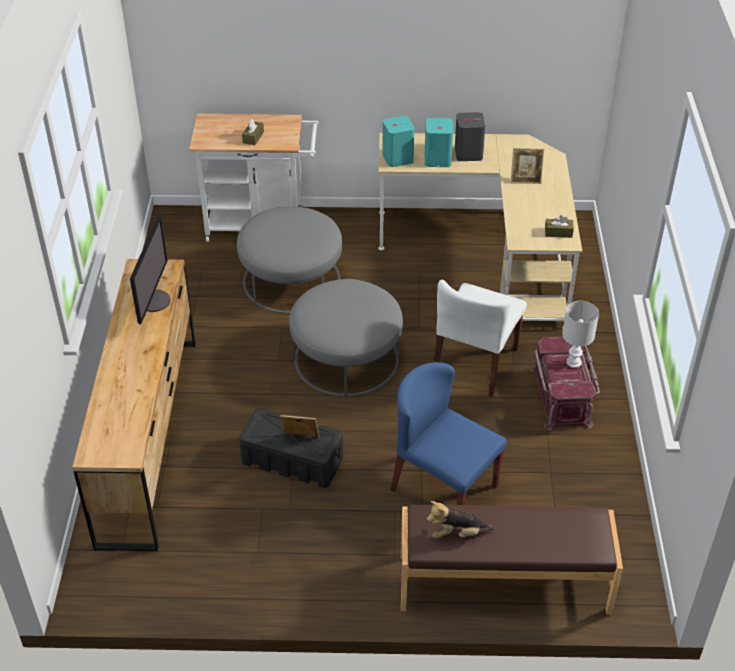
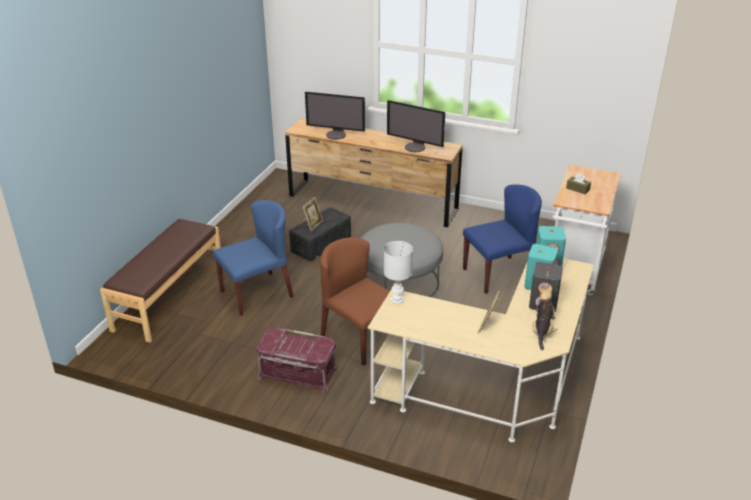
camera: 110 degrees right, 10 degrees down
grey ottoman [237,206,342,313] -> blue chair [463,184,542,294]
plush toy [427,501,494,538] -> plush toy moved to [533,285,558,350]
white chair [434,280,527,397] -> brown chair [320,237,390,366]
brown tissue box [545,215,574,238] -> none
white table lamp [562,301,599,368] -> white table lamp moved to [384,241,413,304]
none -> monitor [305,92,365,140]

